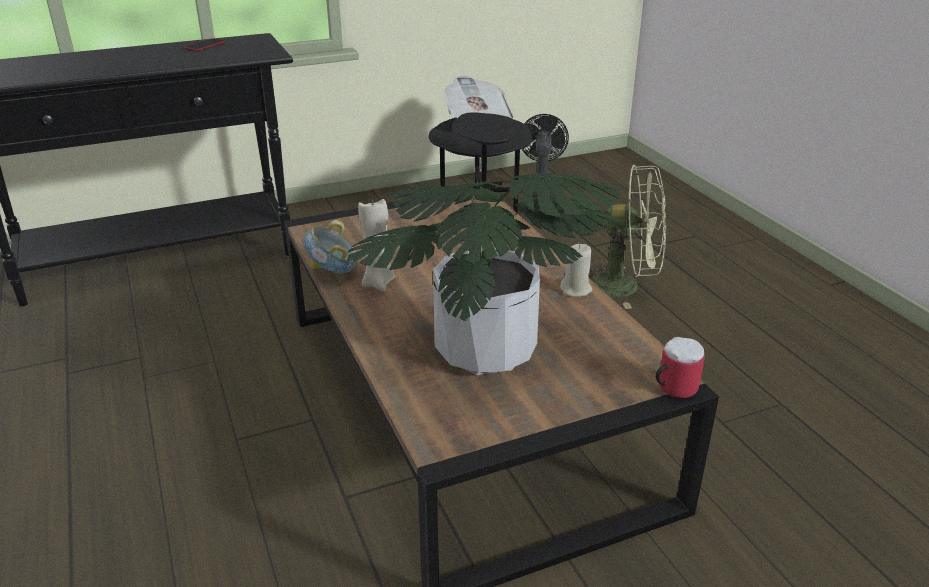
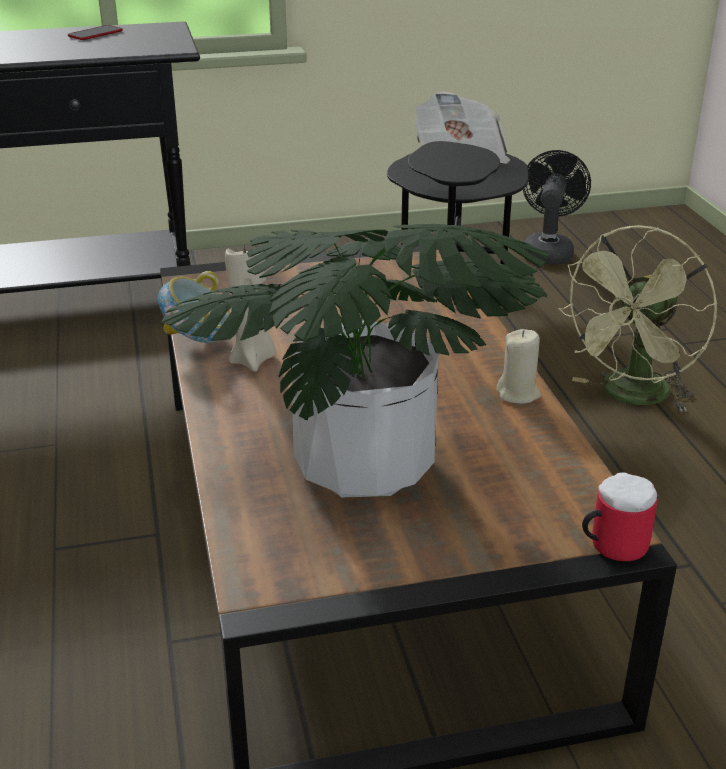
camera: 10 degrees right, 0 degrees up
green fan [589,165,666,309] -> green fan turned 105 degrees clockwise [558,225,717,412]

